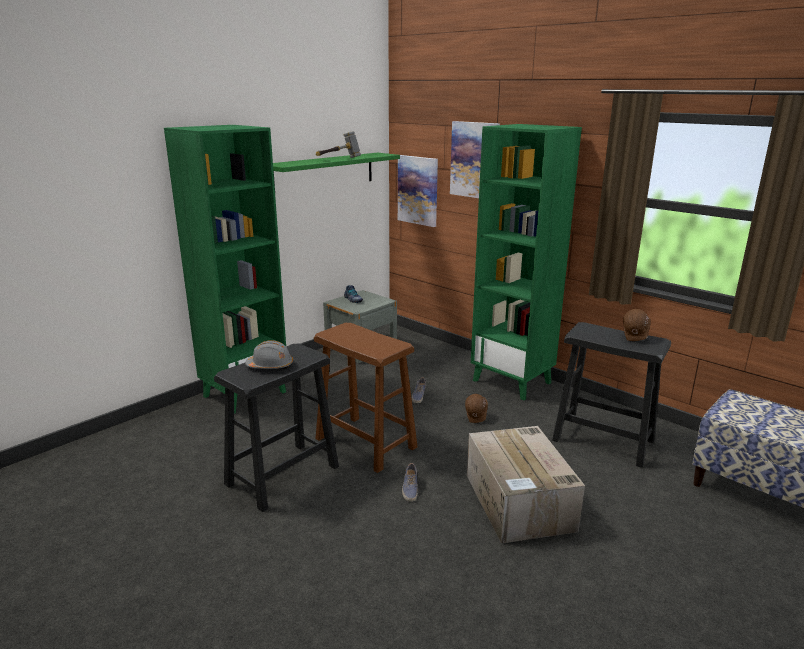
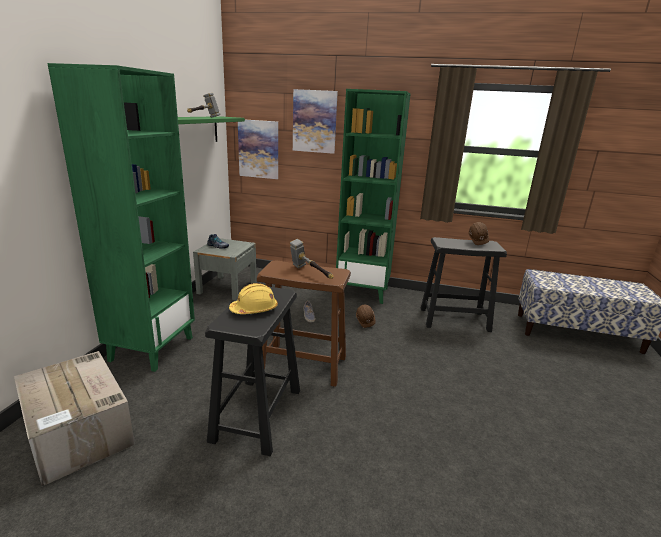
camera: 30 degrees left, 0 degrees up
grey hard hat [245,340,293,369] -> yellow hard hat [229,283,278,314]
shoe [402,463,418,502] -> none
cardboard box [467,426,585,544] -> cardboard box moved to [14,351,135,486]
none -> hammer [290,239,334,279]

